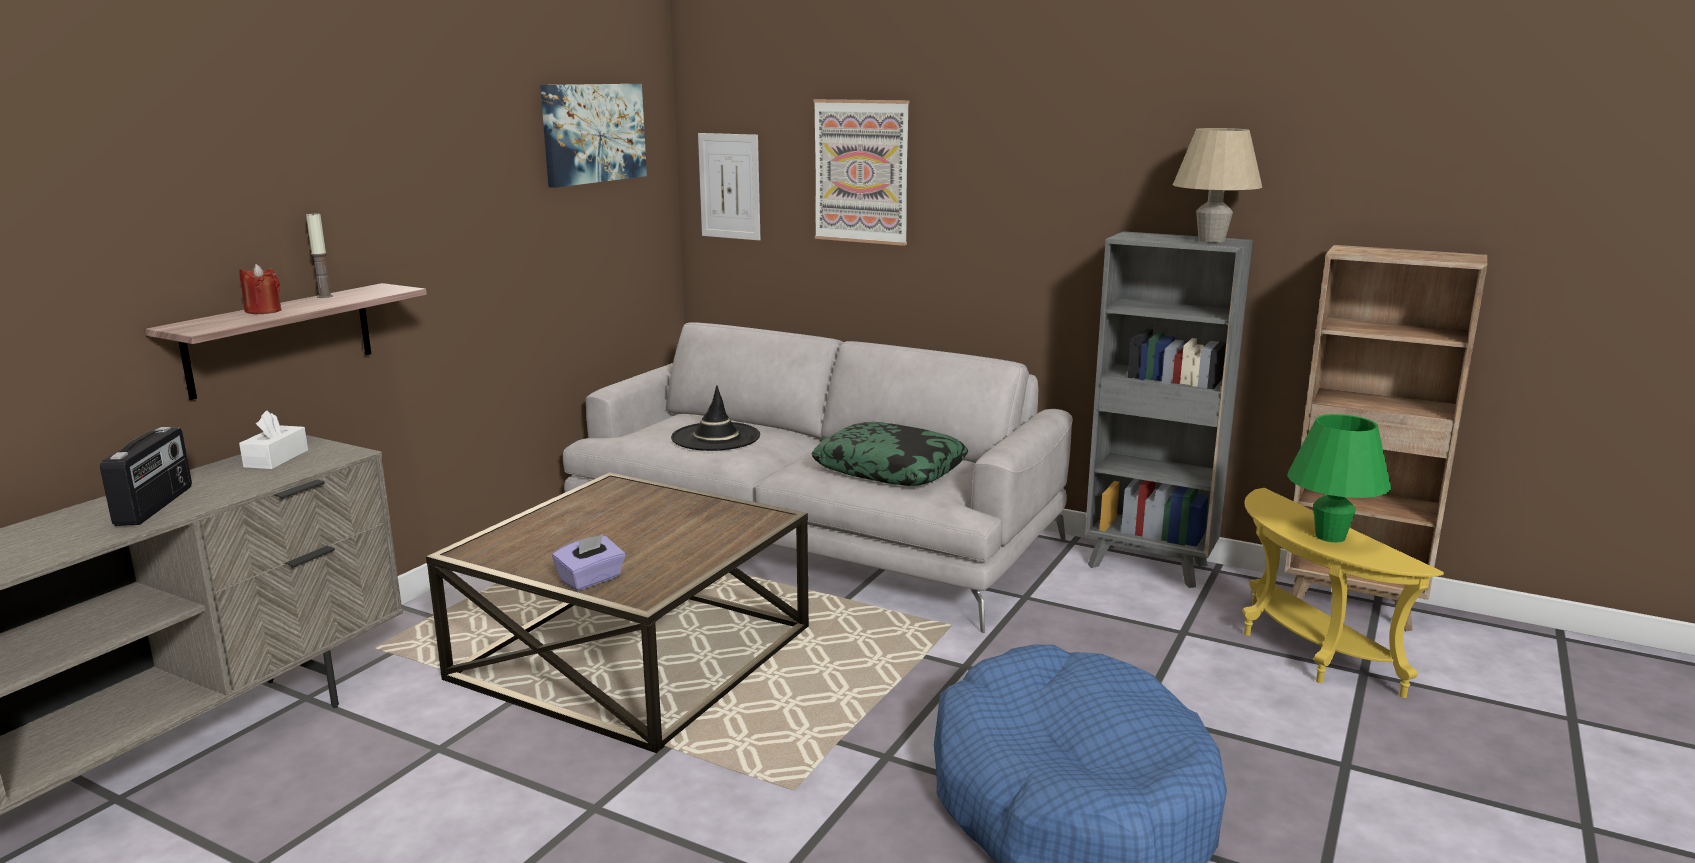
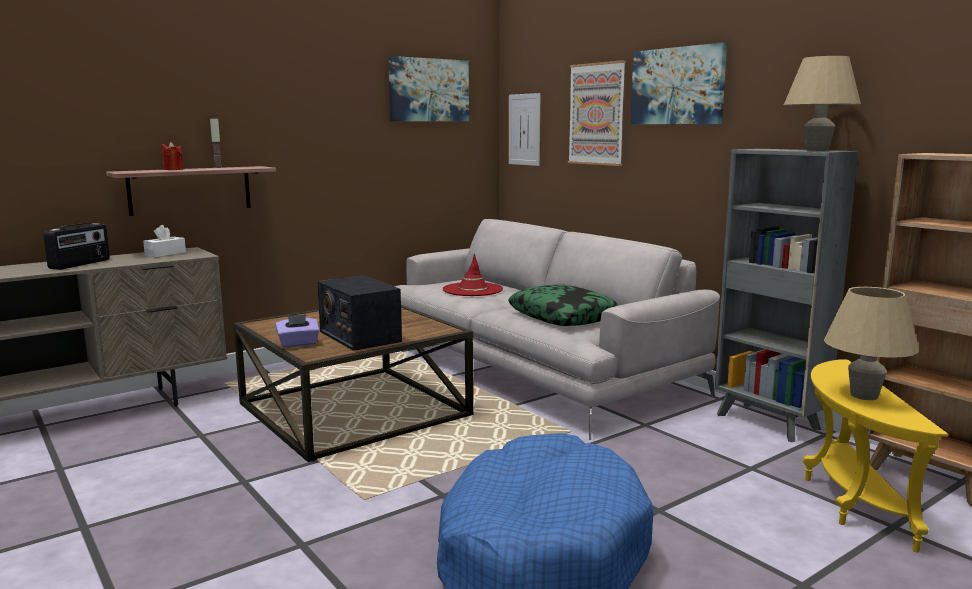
camera: 25 degrees right, 5 degrees down
black hat [671,386,760,451] -> red hat [443,254,503,296]
green table lamp [1287,414,1391,542] -> beige table lamp [824,287,919,400]
none -> radio [317,275,402,351]
none -> picture [631,42,727,124]

